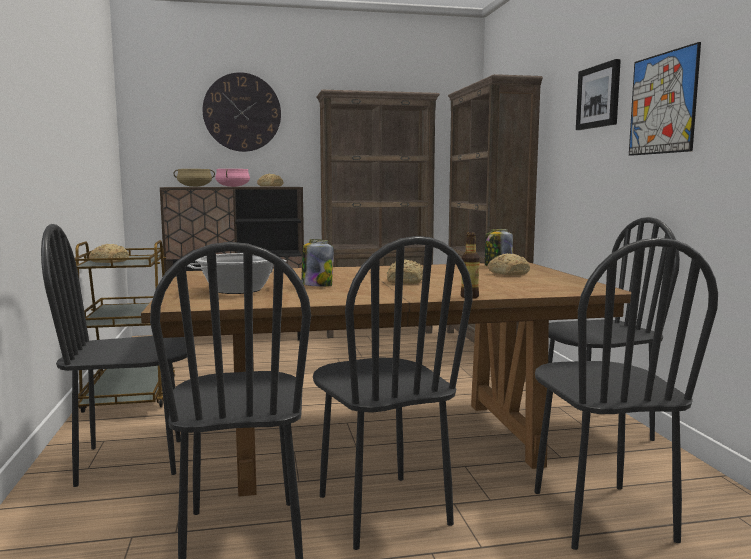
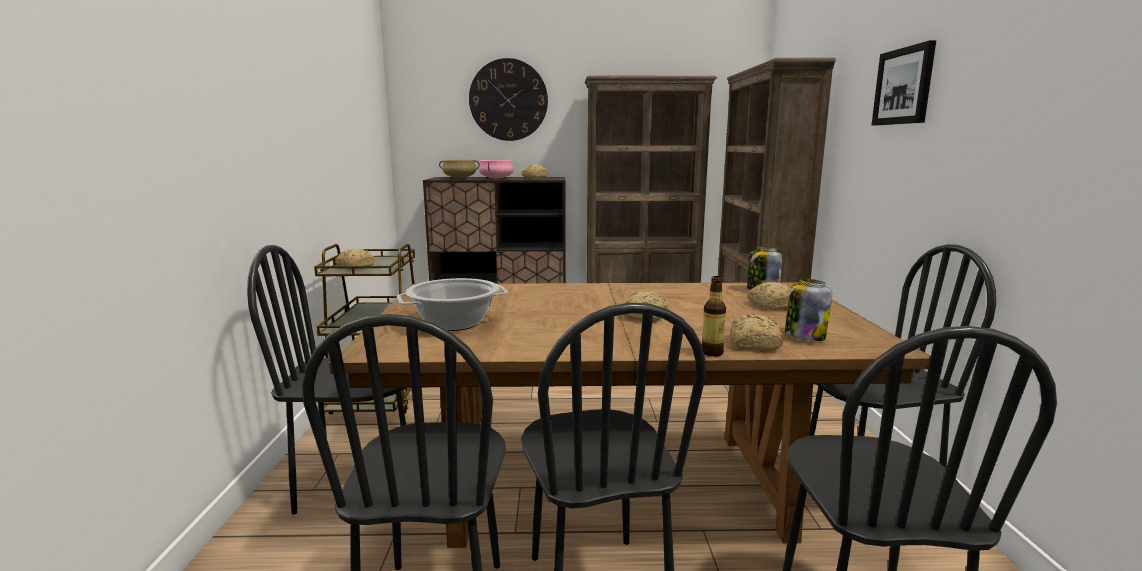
camera: 10 degrees right, 5 degrees up
jar [301,239,334,287] -> jar moved to [785,279,832,341]
picture [629,42,701,156] -> none
none -> bread [731,314,783,350]

